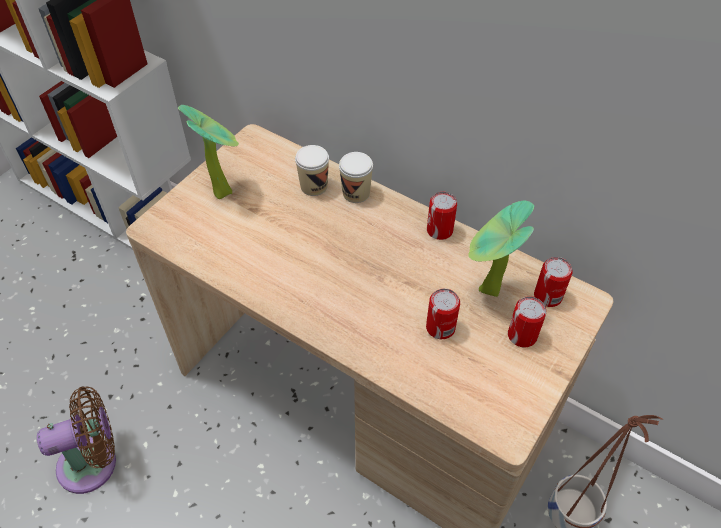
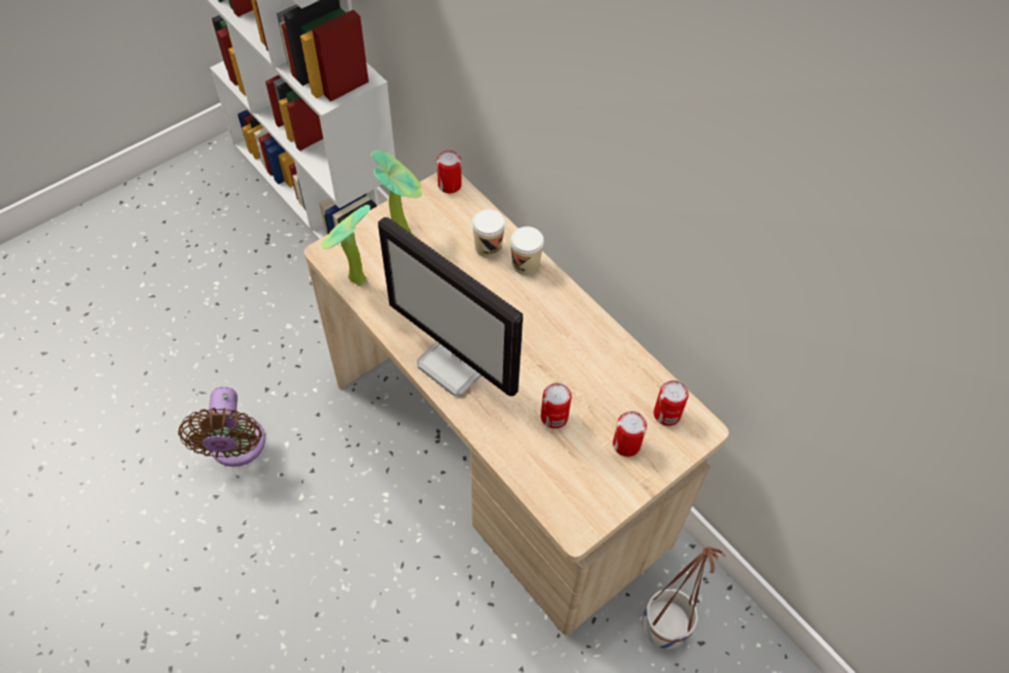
camera: 15 degrees right, 5 degrees up
brown fan [37,386,116,494] -> brown fan turned 90 degrees clockwise [178,387,265,467]
can [427,192,457,240] -> can moved to [437,150,462,193]
potted plant [468,201,534,297] -> potted plant moved to [321,205,370,286]
none -> monitor [378,217,523,396]

